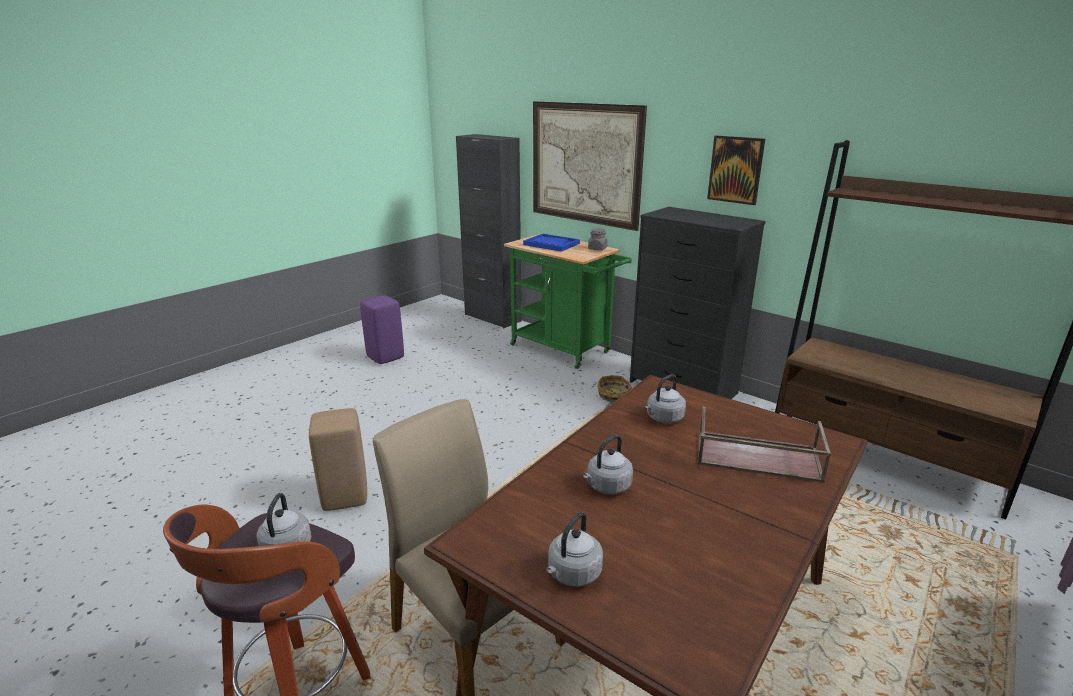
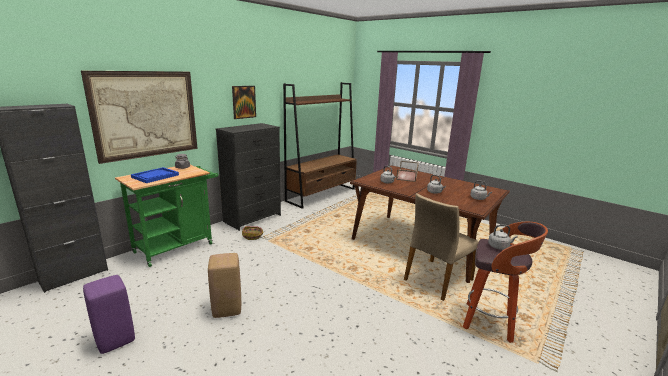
camera: 90 degrees left, 5 degrees down
beige stool [309,408,367,511] -> beige stool moved to [208,253,241,318]

